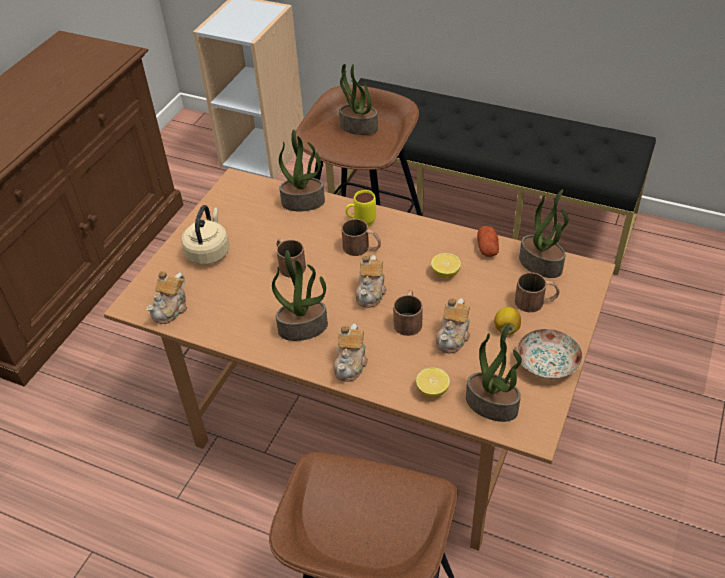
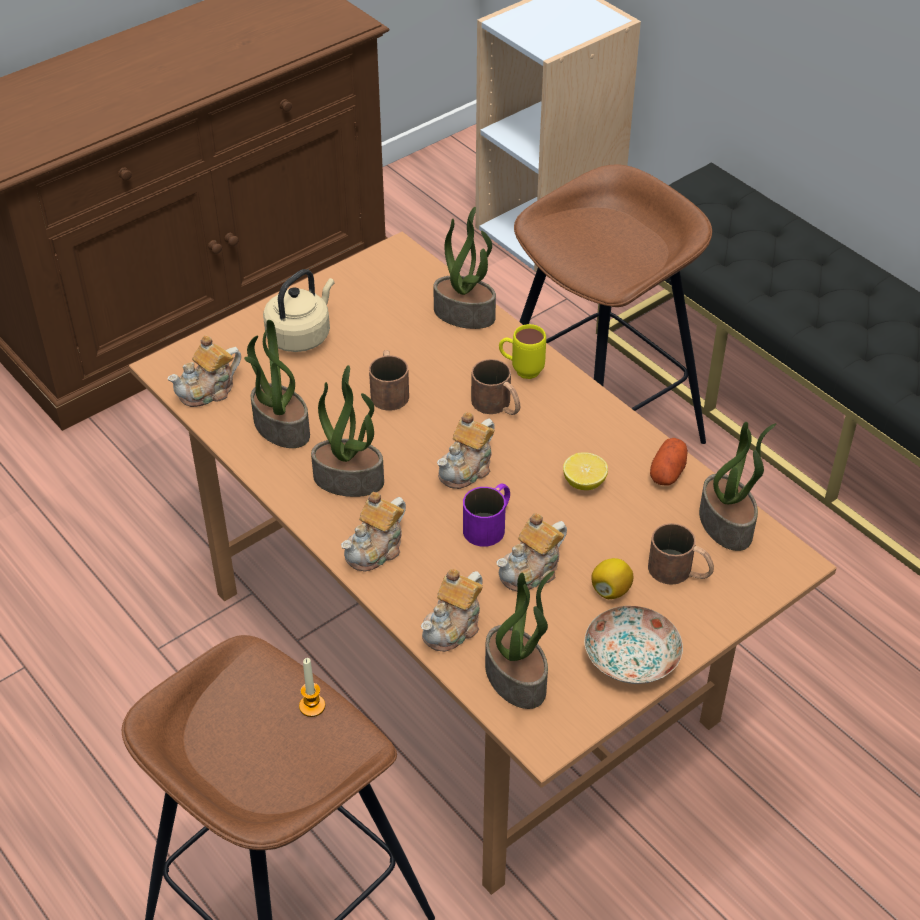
camera: 25 degrees right, 0 degrees up
potted plant [339,64,378,135] -> potted plant moved to [244,320,310,448]
brown mug [393,290,423,336] -> purple mug [463,484,510,547]
lemon [416,368,450,397] -> teapot [421,569,483,652]
none -> candle [299,658,325,717]

